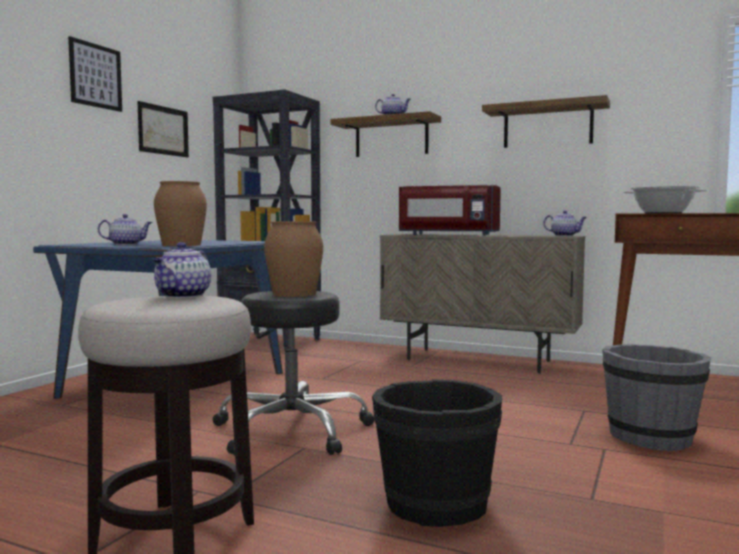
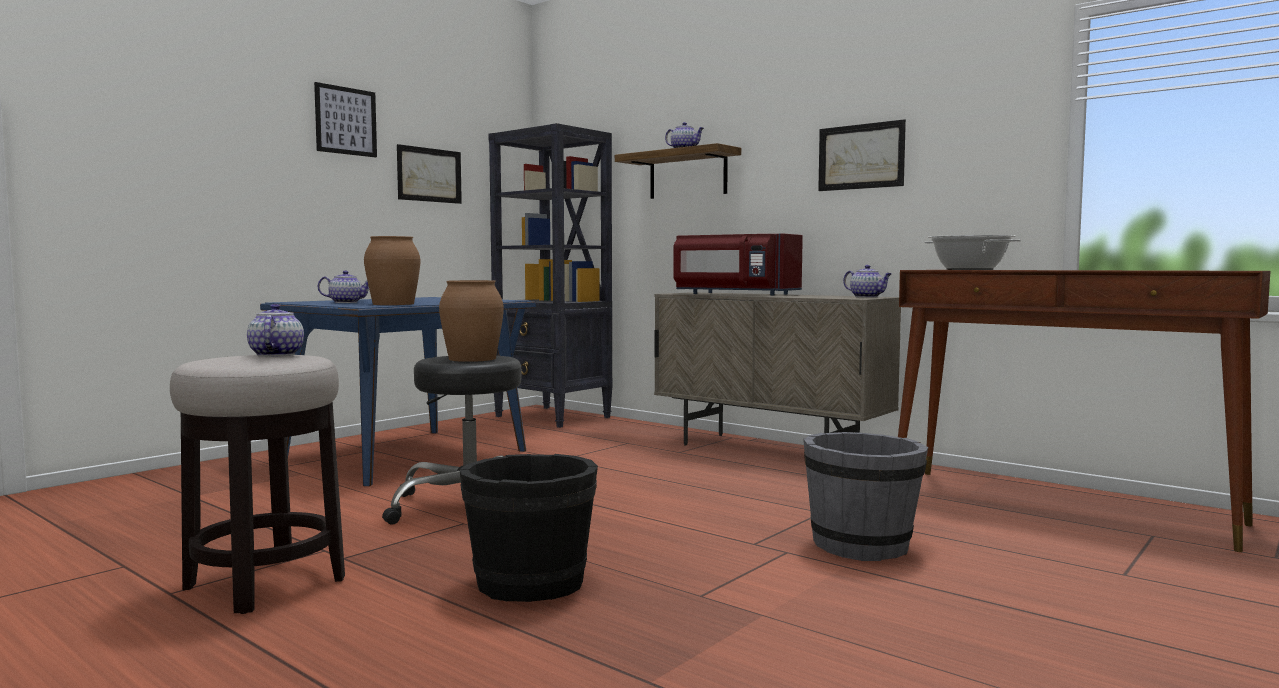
camera: 15 degrees right, 0 degrees up
teapot [153,242,211,298] -> teapot turned 135 degrees clockwise [247,304,304,357]
shelf [482,95,610,148] -> picture [818,119,906,191]

